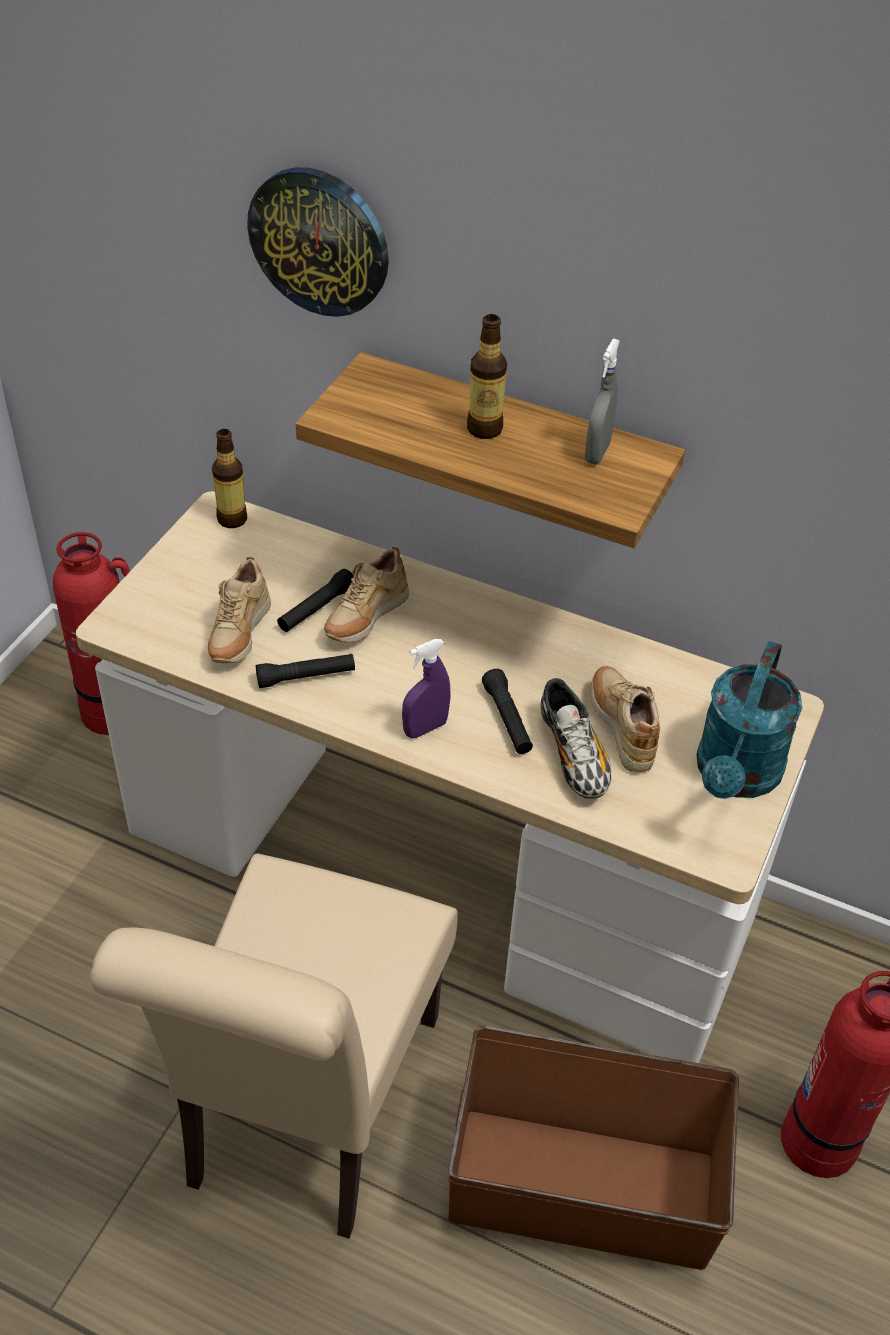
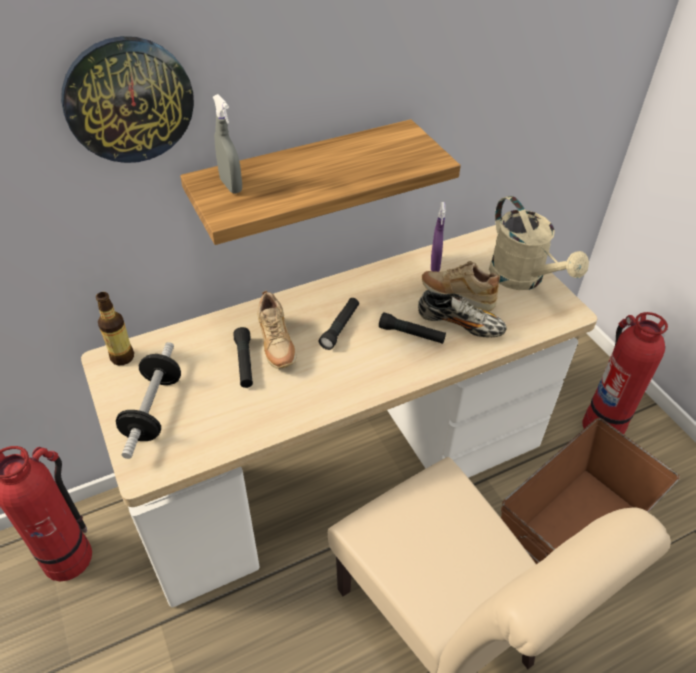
camera: 50 degrees left, 0 degrees up
beige shoe [208,557,271,663] -> none
black flashlight [256,654,355,688] -> black flashlight moved to [319,298,359,350]
purple spray bottle [402,639,451,738] -> purple spray bottle moved to [431,202,445,272]
bottle [467,314,507,439] -> none
grey spray bottle [585,339,620,464] -> grey spray bottle moved to [213,94,242,194]
turquoise watering can [696,641,802,799] -> beige watering can [489,196,589,290]
none -> dumbbell [116,342,181,459]

